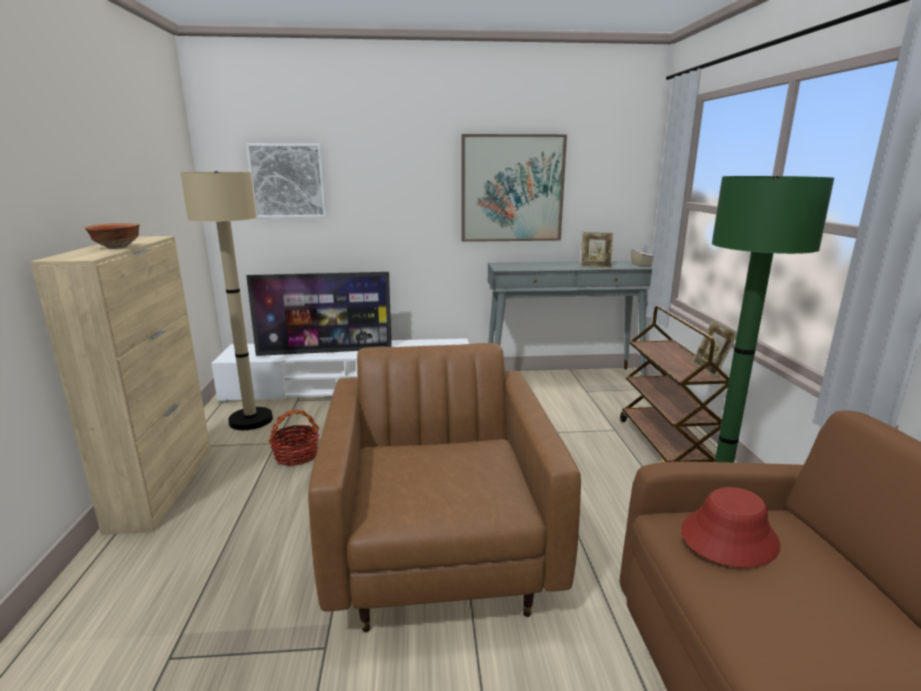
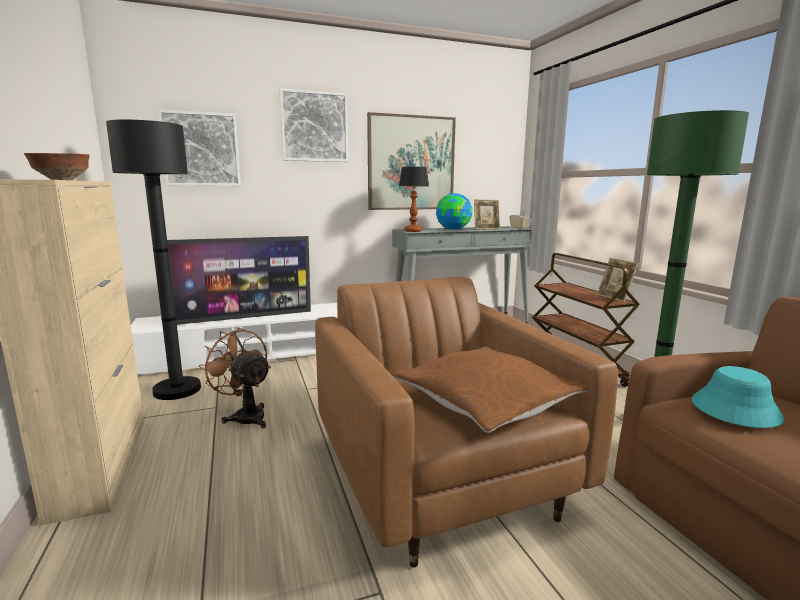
camera: 15 degrees left, 5 degrees down
beige floor lamp [180,171,273,430] -> black floor lamp [106,119,201,400]
basket [269,410,319,466] -> brown fan [199,328,271,428]
red hat [681,487,780,567] -> turquoise hat [692,366,784,428]
none -> picture [279,88,349,162]
none -> brown pillow [391,347,589,433]
none -> table lamp [399,167,429,232]
none -> globe [436,193,472,230]

